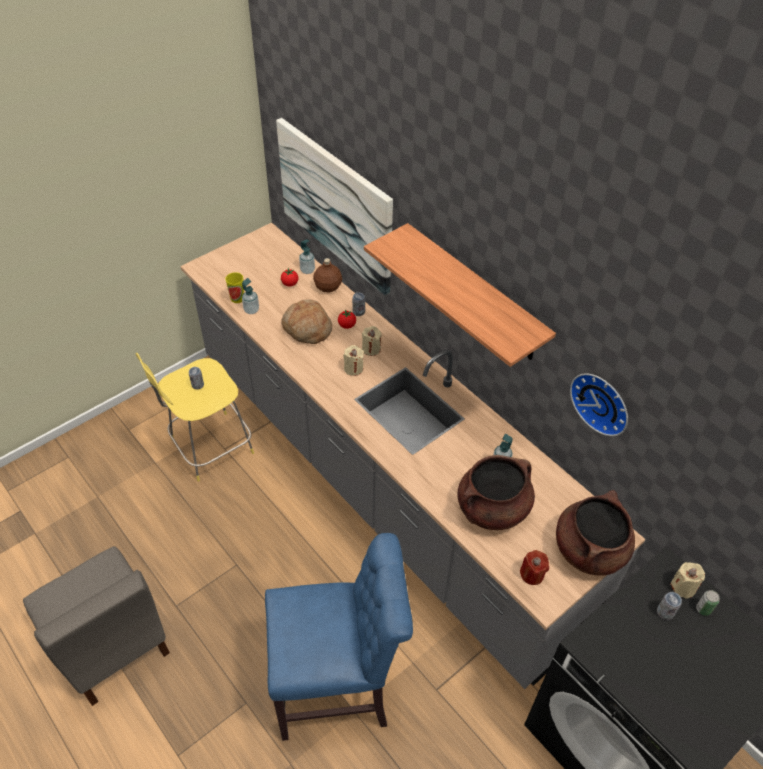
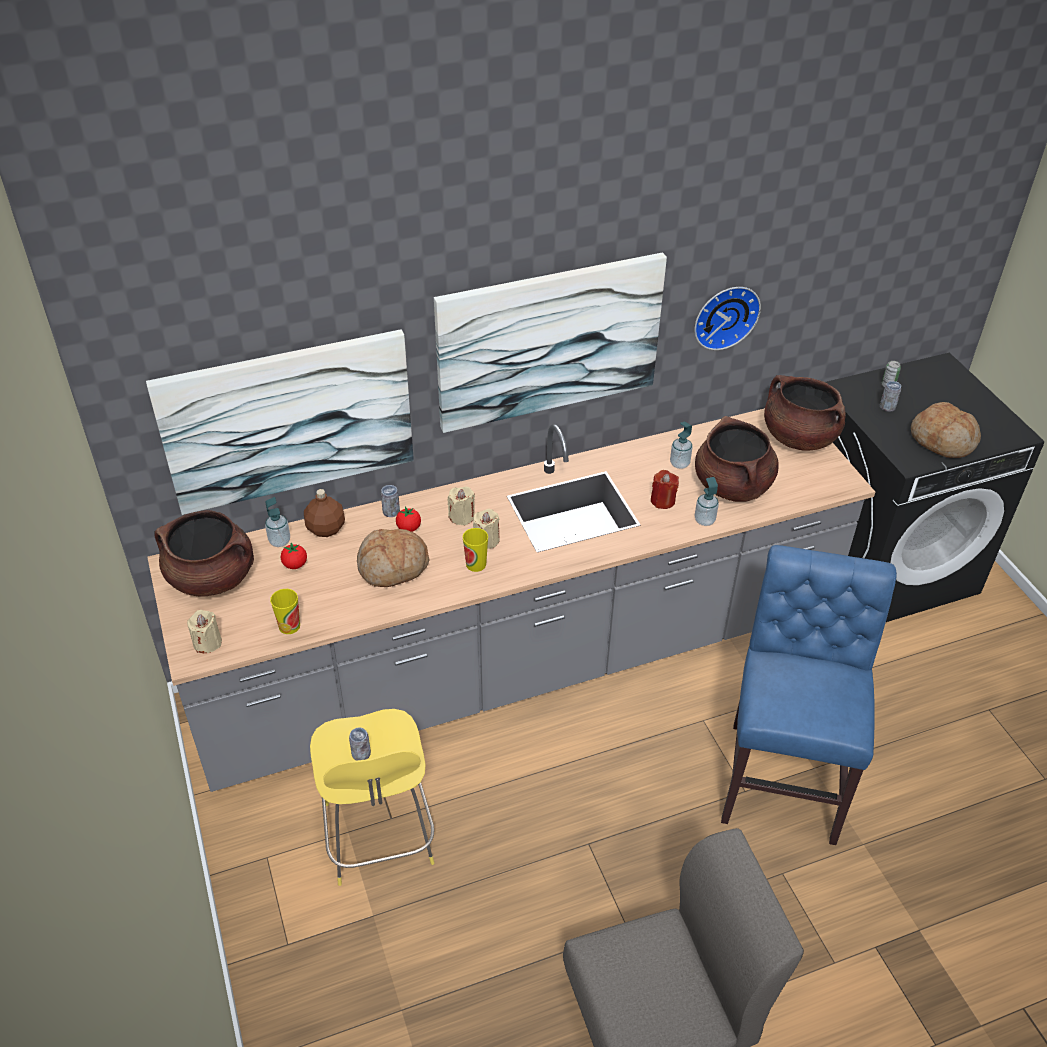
camera: 70 degrees left, 5 degrees down
soap dispenser [242,278,259,314] -> soap dispenser moved to [695,477,719,526]
shelf [364,223,556,367] -> picture [434,252,667,433]
red candle [520,550,549,585] -> red candle moved to [651,470,679,509]
beige candle [670,562,705,599] -> beige candle moved to [187,610,222,653]
none -> brown cooking pot [154,510,254,597]
none -> cup [463,528,488,572]
none -> bread [911,402,981,458]

